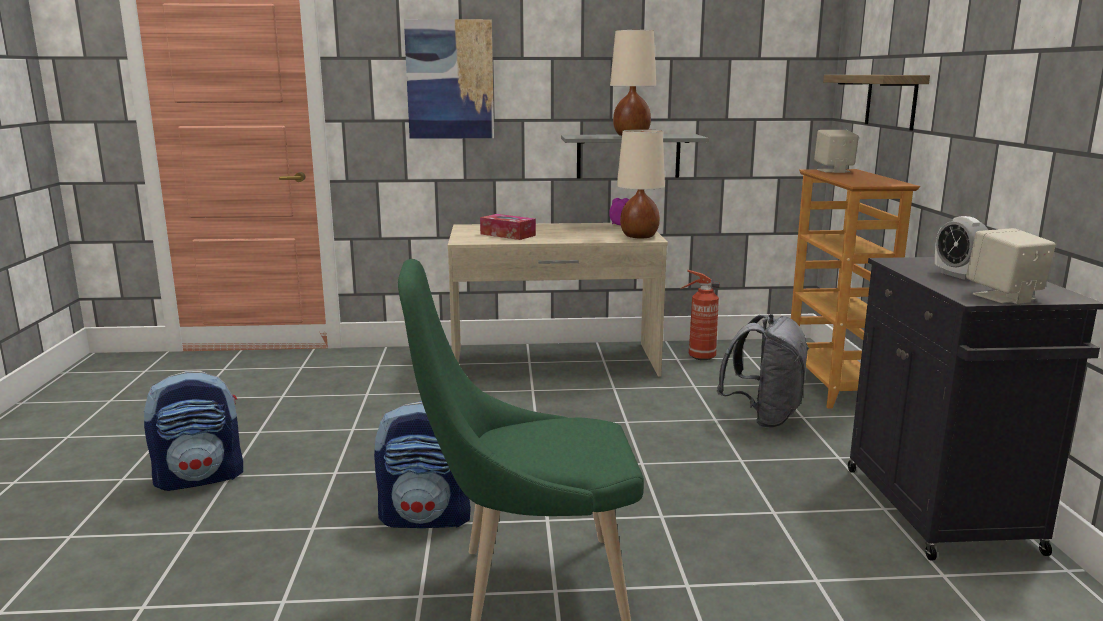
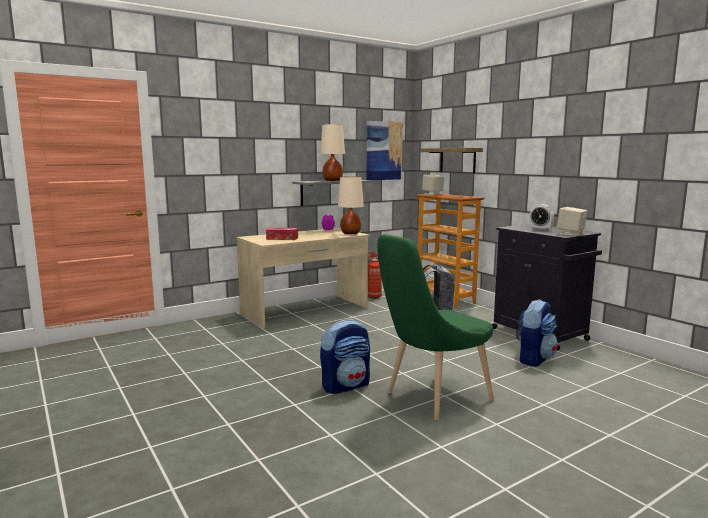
camera: 30 degrees left, 5 degrees down
backpack [144,371,243,491] -> backpack moved to [516,299,558,366]
picture [404,19,494,139] -> picture moved to [367,121,403,180]

